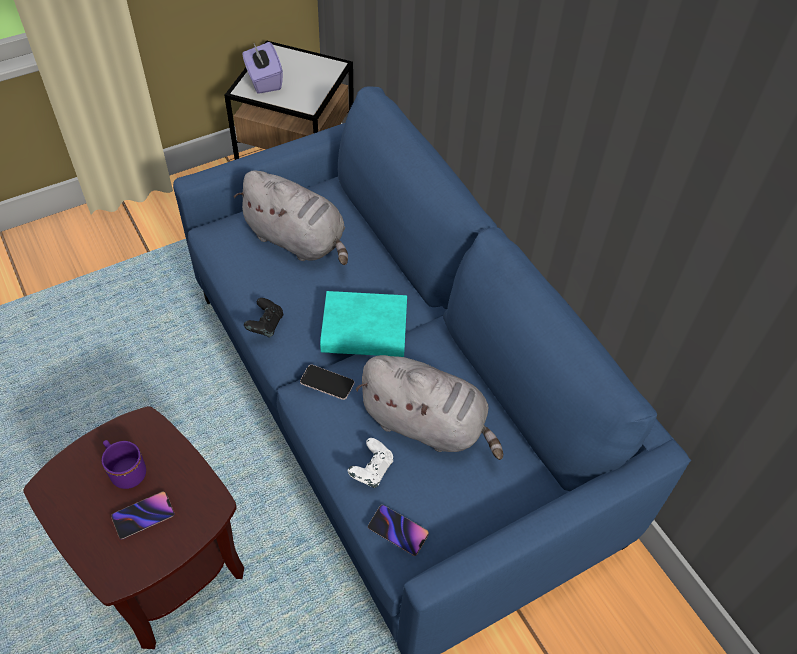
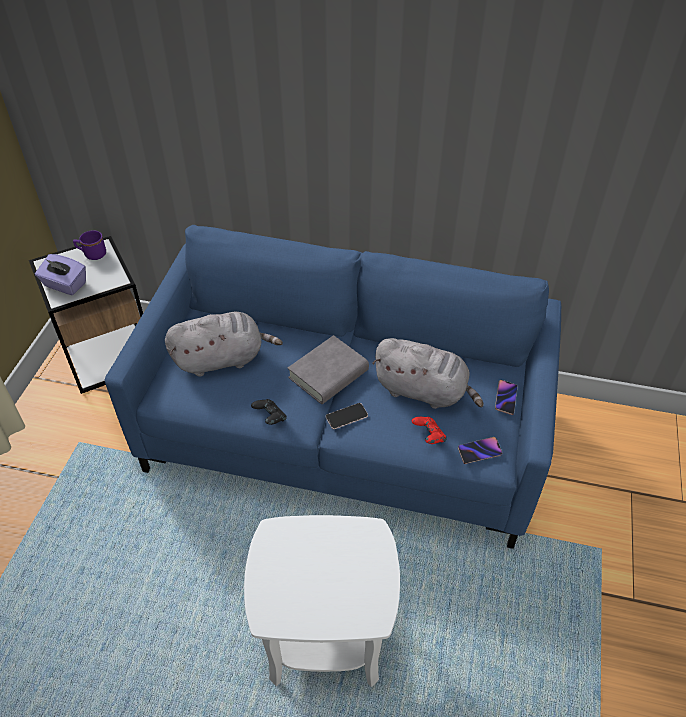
camera: 45 degrees left, 5 degrees down
brown side table [24,406,244,649] -> white side table [244,515,400,687]
purple mug [102,440,146,489] -> purple mug moved to [73,230,106,260]
phone [111,491,175,540] -> phone moved to [495,380,518,415]
turquoise book [320,291,407,357] -> grey book [288,335,369,404]
white game controller [348,438,393,488] -> red game controller [412,417,447,444]
grey plush toy [355,355,503,460] -> grey plush toy turned 45 degrees clockwise [372,338,483,409]

